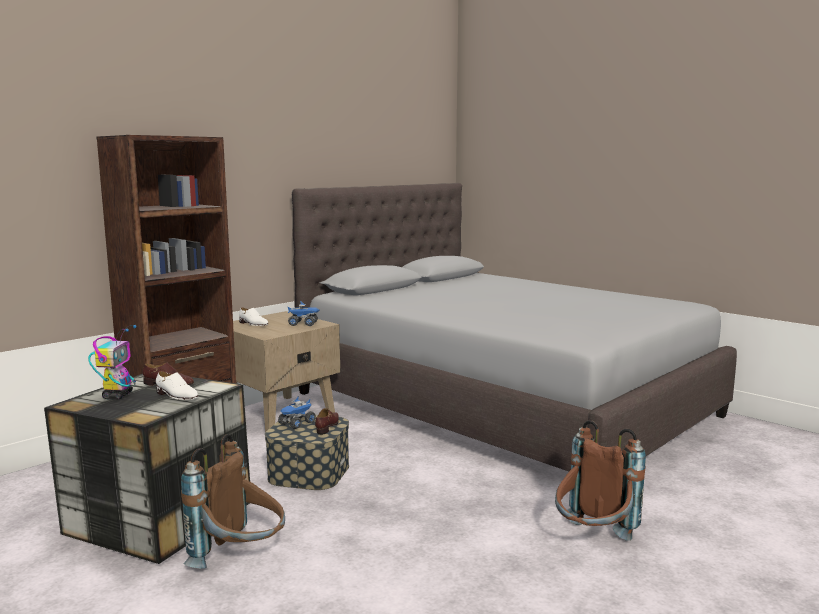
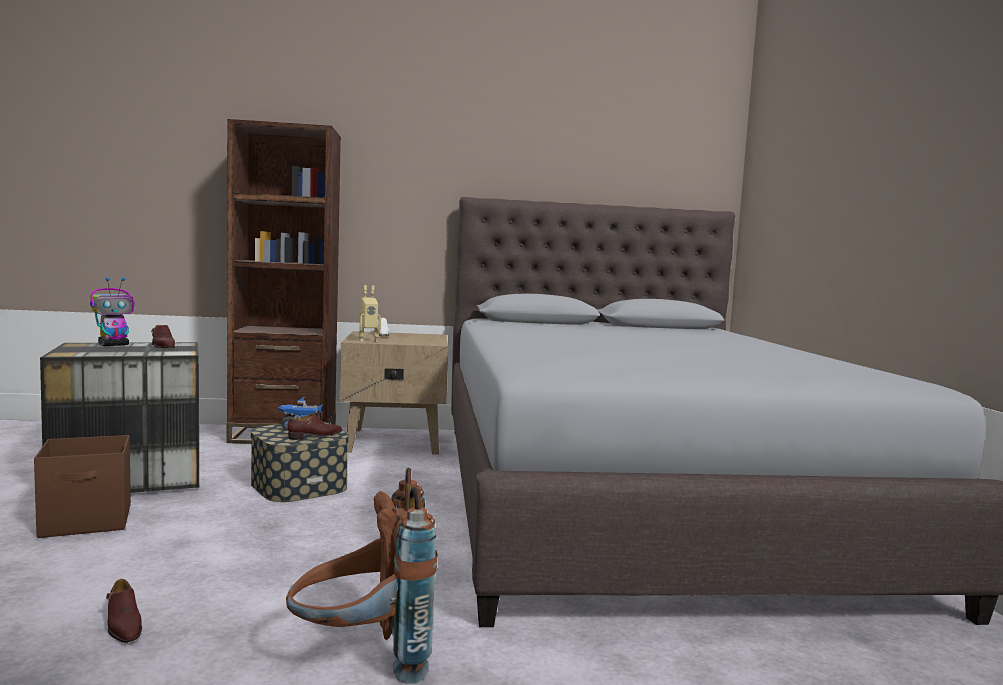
camera: 40 degrees right, 5 degrees down
white shoe [156,371,198,400] -> none
brown backpack [181,434,285,569] -> brown storage box [34,435,131,538]
toy truck [287,301,319,326] -> none
none -> brown shoe [106,579,142,643]
none -> toy robot [359,285,381,342]

